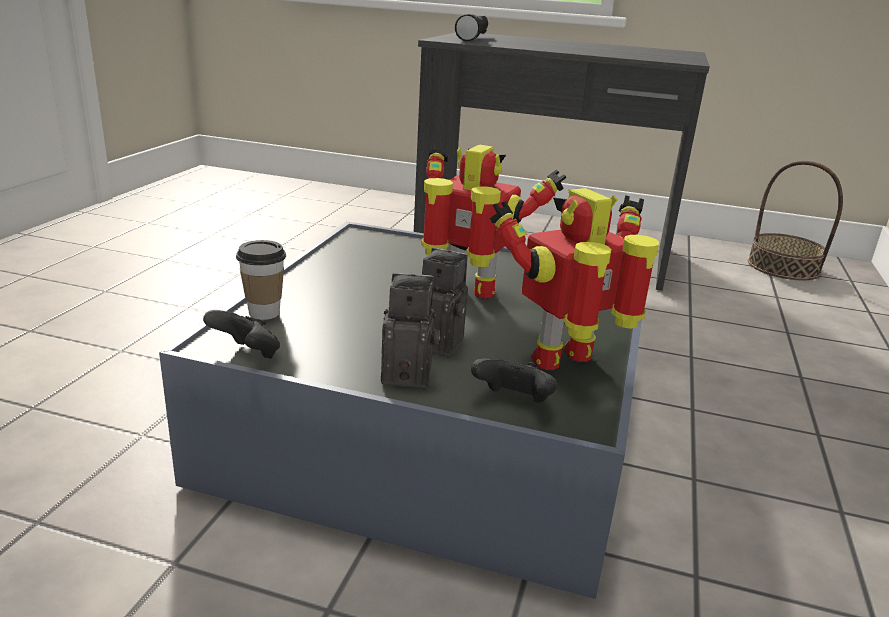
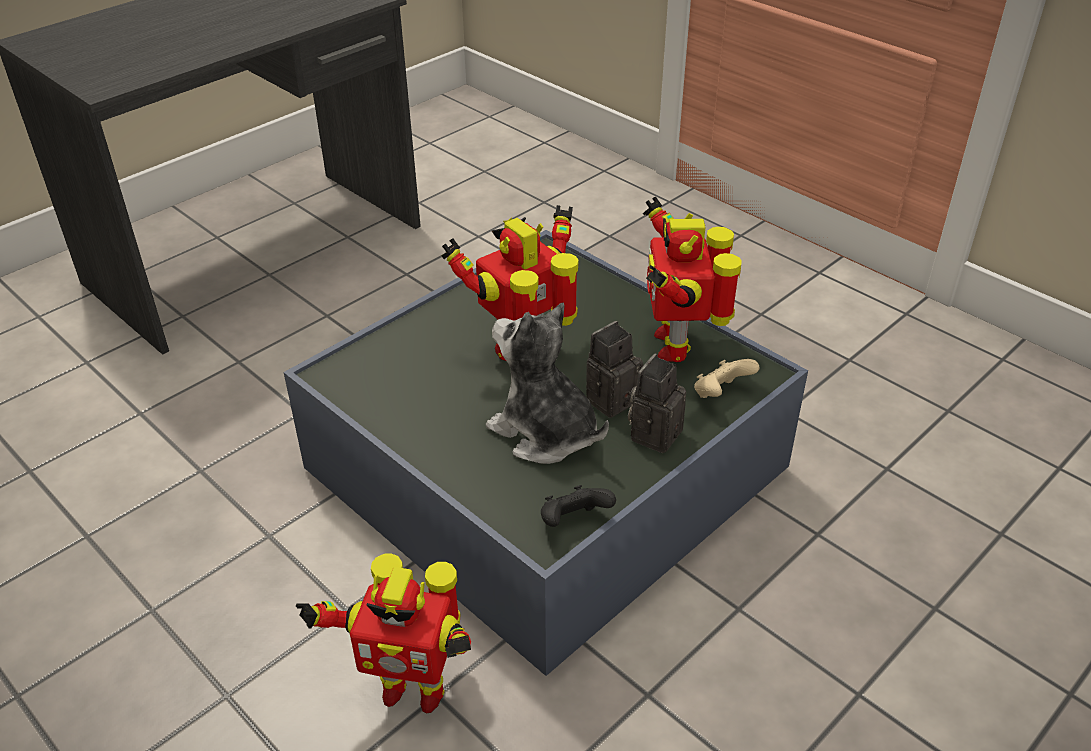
camera: 60 degrees left, 15 degrees up
cup [236,240,286,320] -> none
black flashlight [455,14,488,41] -> none
black game controller [471,359,557,402] -> beige game controller [694,359,760,398]
basket [748,161,843,281] -> none
none -> toy robot [296,554,471,714]
none -> plush toy [486,302,609,464]

